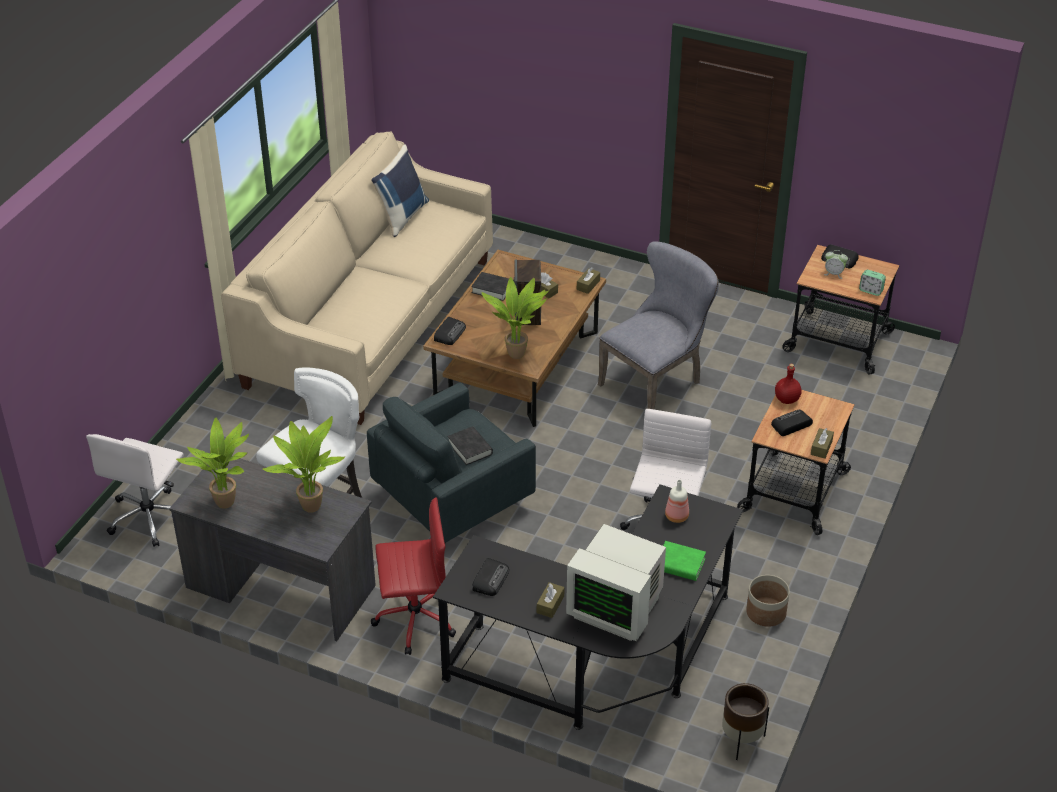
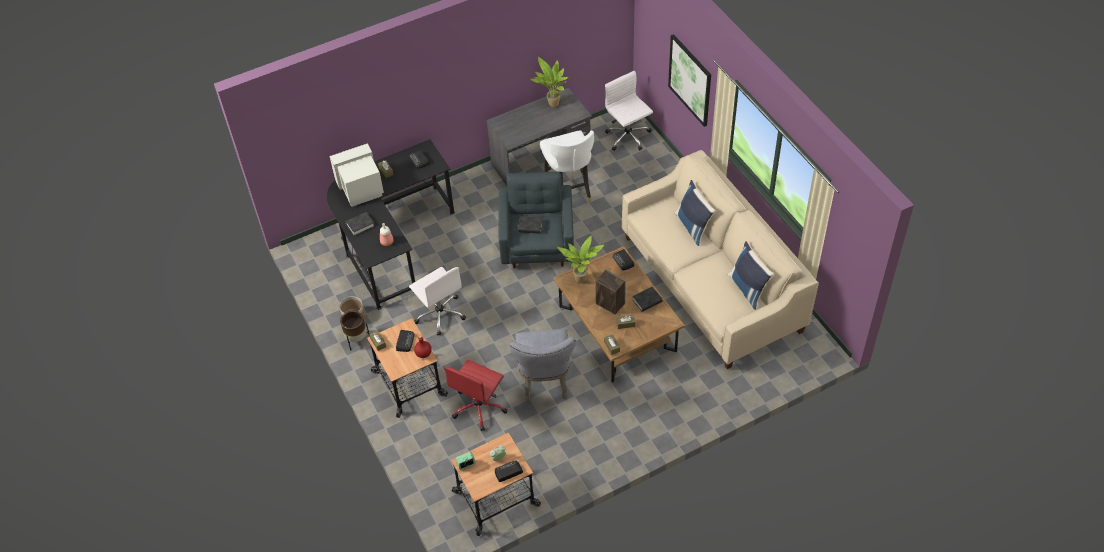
camera: 130 degrees right, 10 degrees up
potted plant [263,416,345,513] -> none
red office chair [371,497,456,655] -> red office chair moved to [444,360,507,431]
green book [663,541,706,581] -> black book [345,212,375,236]
brown planter [722,683,769,760] -> brown planter moved to [340,311,370,350]
none -> picture [668,34,711,127]
none -> blue pillow [675,180,715,246]

